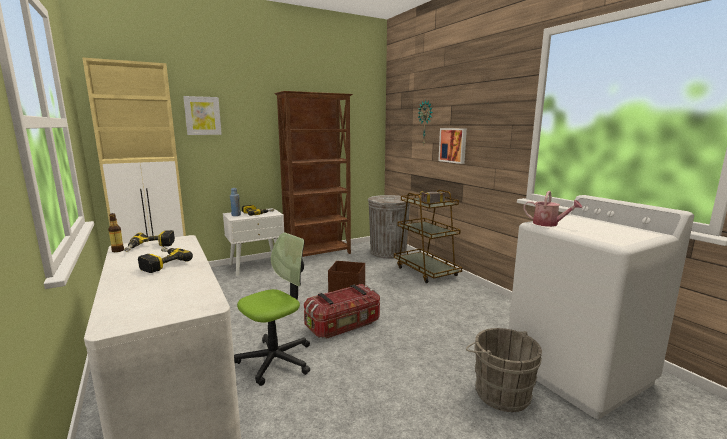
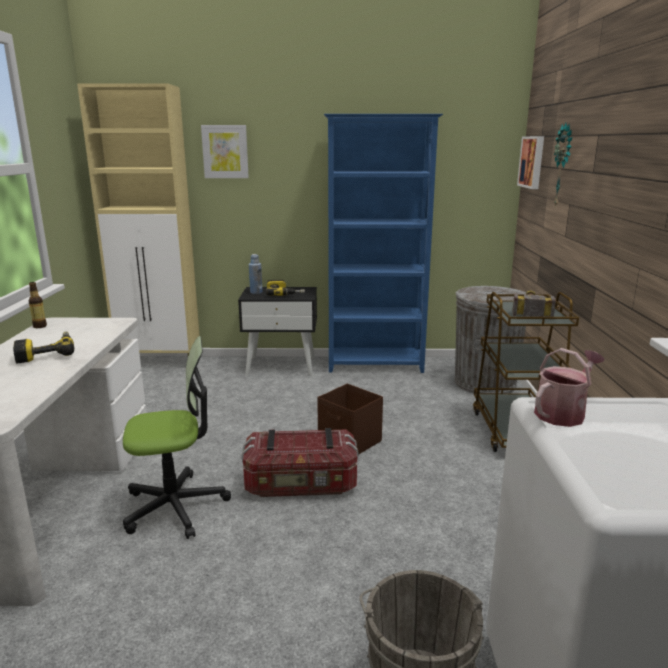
camera: 30 degrees right, 5 degrees up
power drill [124,230,175,252] -> none
white nightstand [223,208,284,276] -> black nightstand [238,287,317,375]
brown bookcase [274,91,353,257] -> blue bookcase [324,114,443,373]
picture [438,128,467,164] -> picture moved to [517,136,544,189]
watering can [524,191,582,227] -> watering can turned 105 degrees counterclockwise [534,348,605,427]

